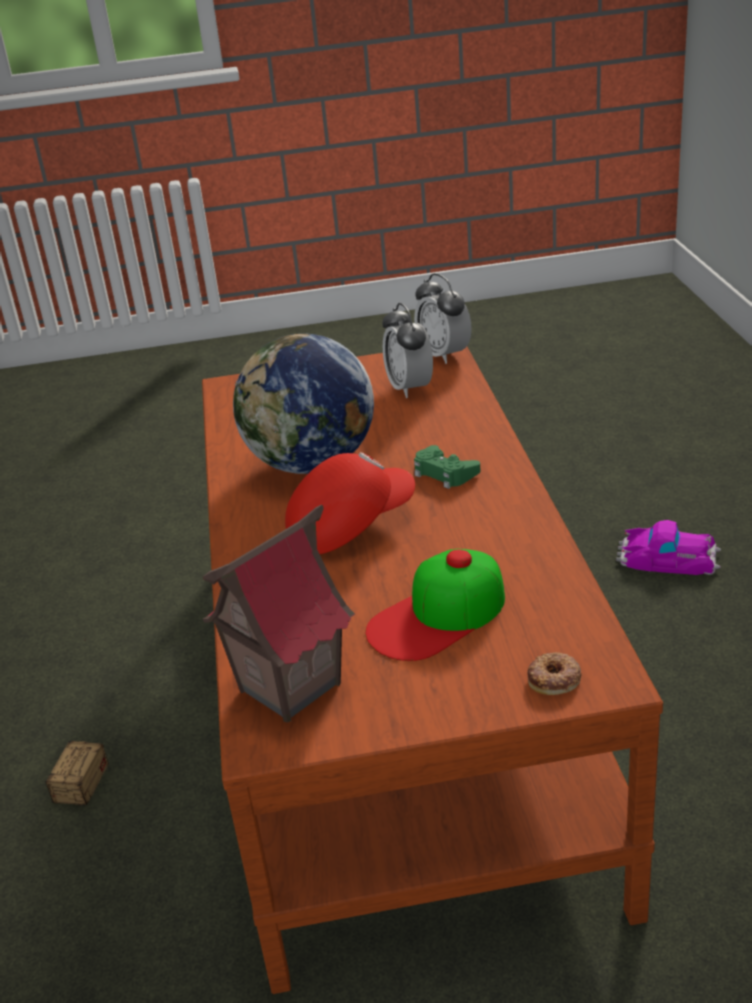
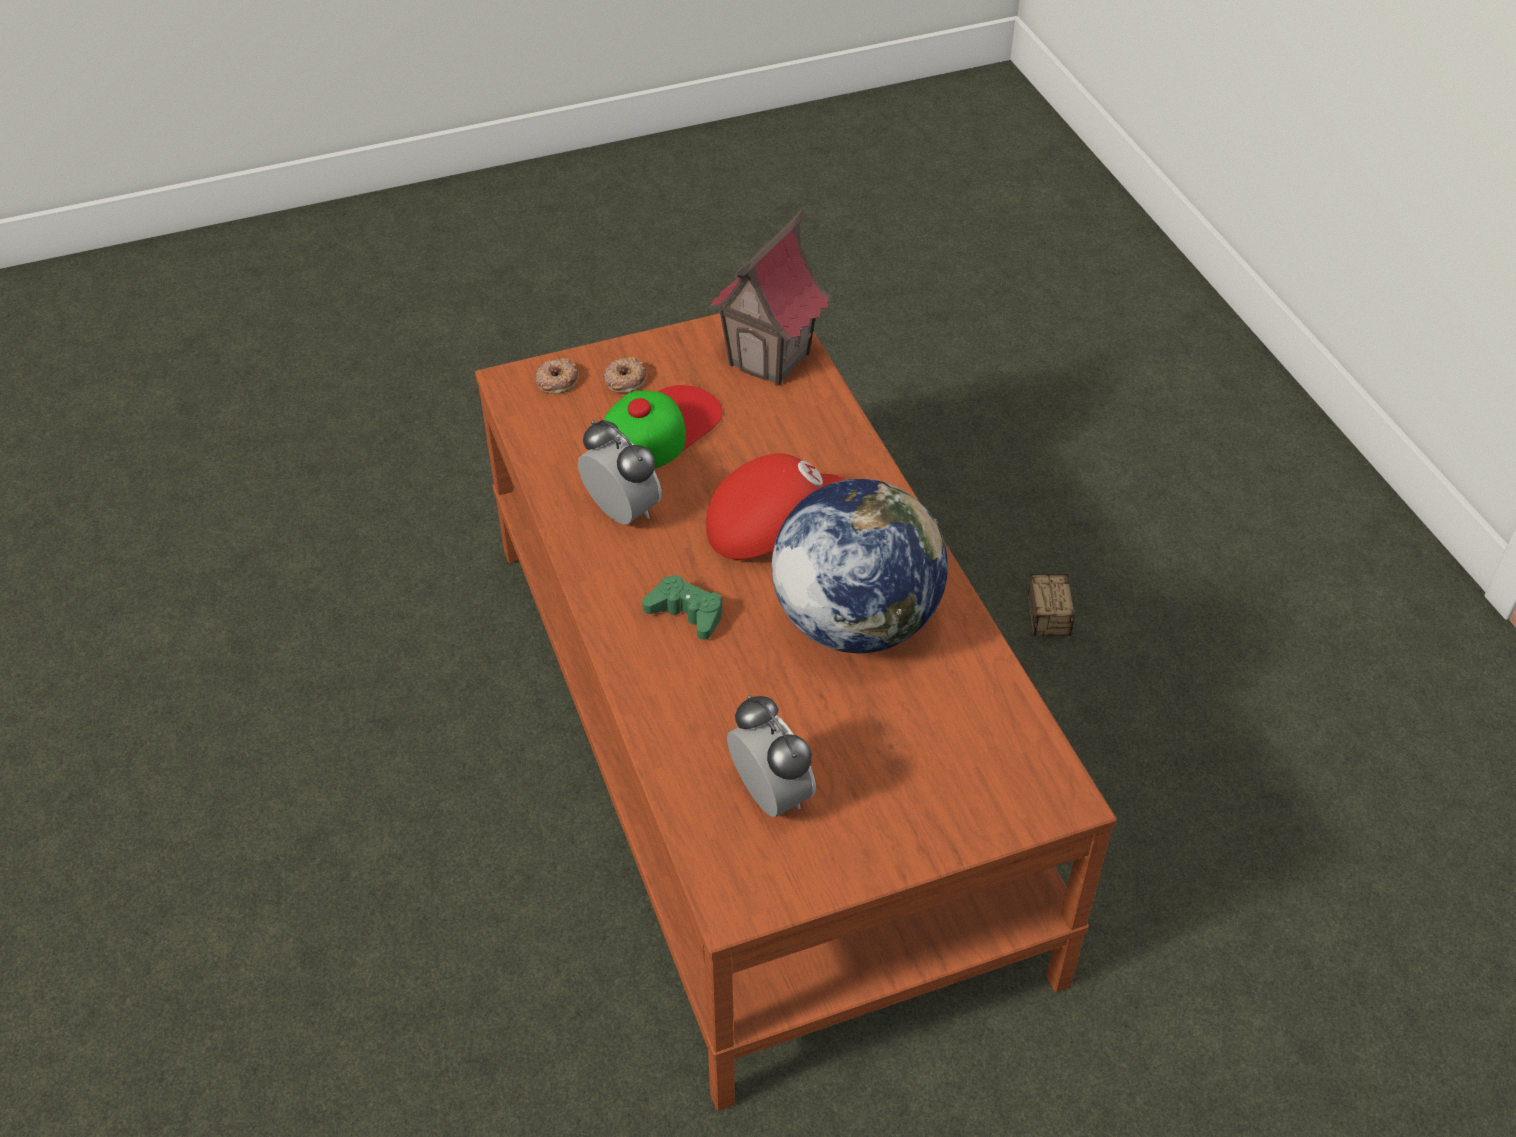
camera: 165 degrees right, 15 degrees up
red cap [285,452,415,554] -> red cap turned 150 degrees counterclockwise [706,453,846,559]
alarm clock [414,273,472,364] -> alarm clock moved to [578,420,662,524]
toy car [616,520,721,575] -> none
none -> donut [604,357,646,393]

